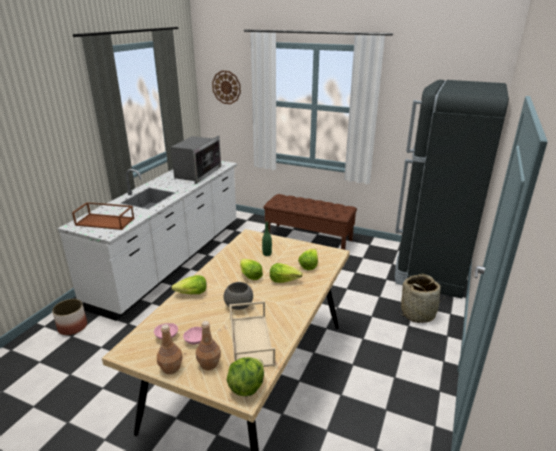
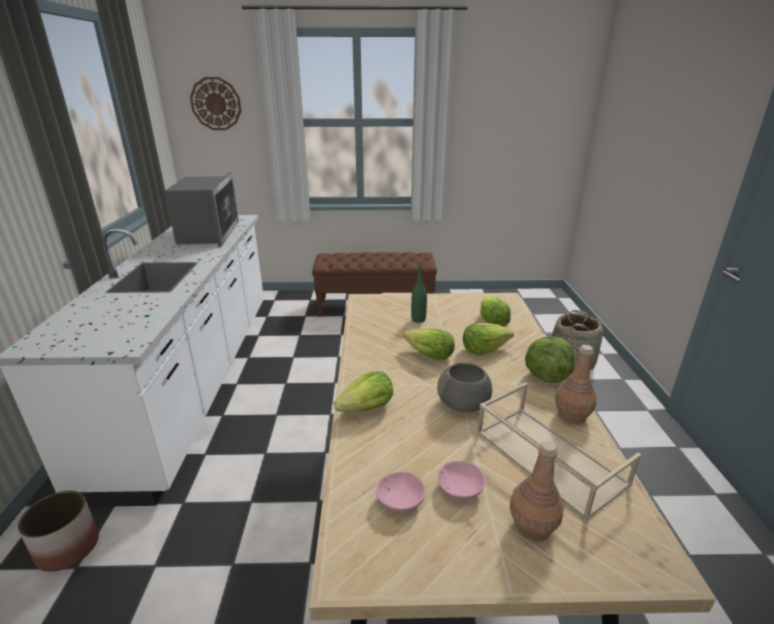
camera: 25 degrees left, 0 degrees up
brown tray [72,202,135,230] -> none
brown bottle [157,324,183,374] -> brown bottle moved to [555,345,597,424]
lettuce [227,357,264,396] -> lettuce moved to [525,336,575,383]
black fridge [395,80,509,299] -> none

